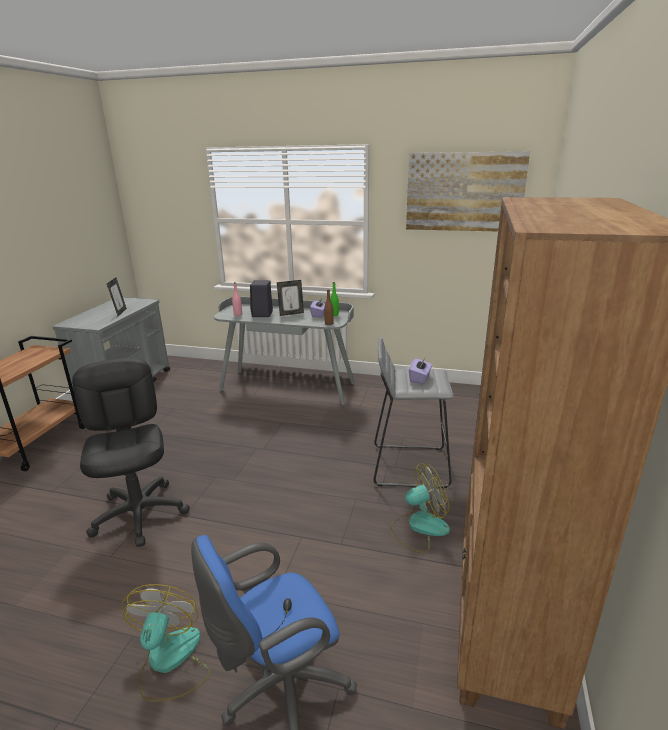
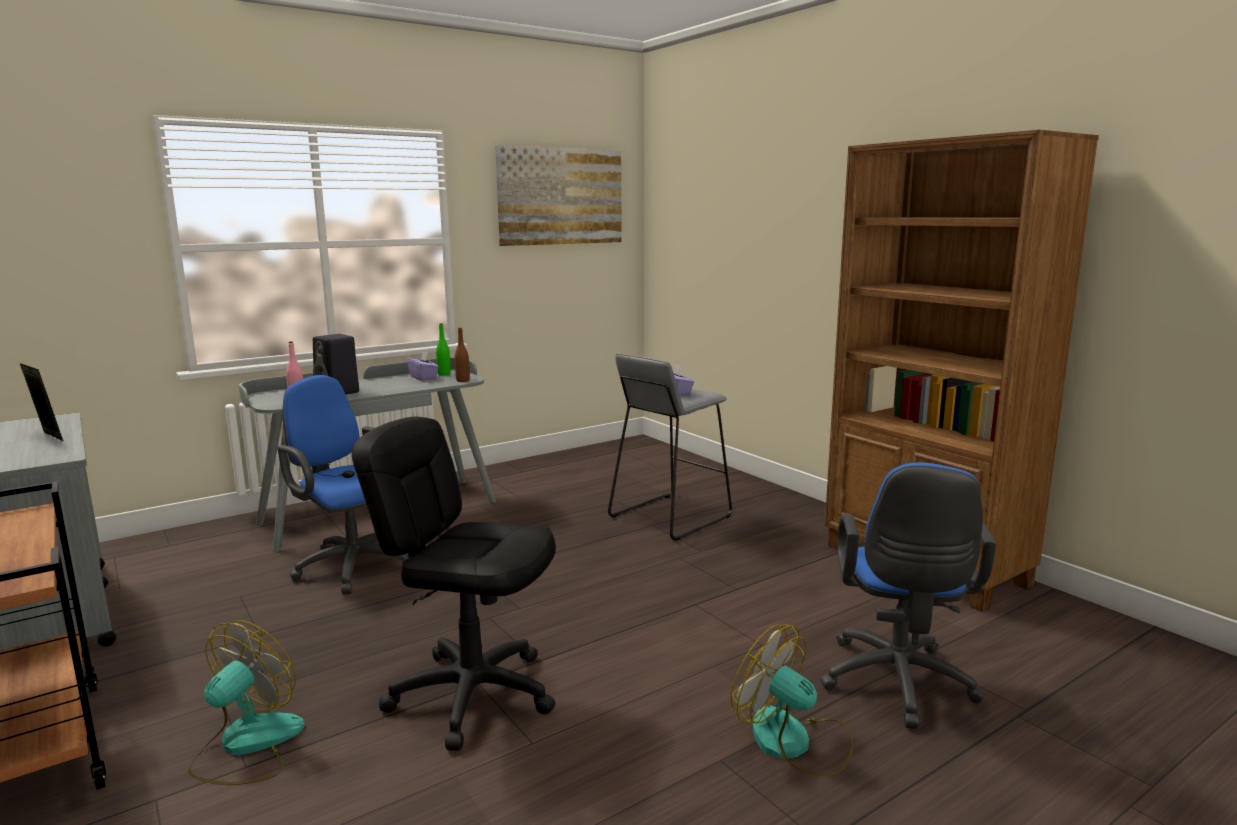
camera: 50 degrees left, 10 degrees down
picture frame [277,280,304,316] -> none
fan [390,463,450,553] -> fan moved to [188,620,305,785]
none -> blue office chair [278,375,409,594]

